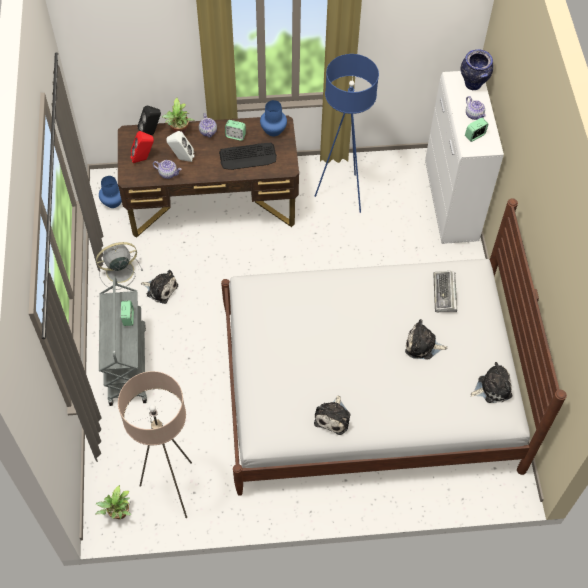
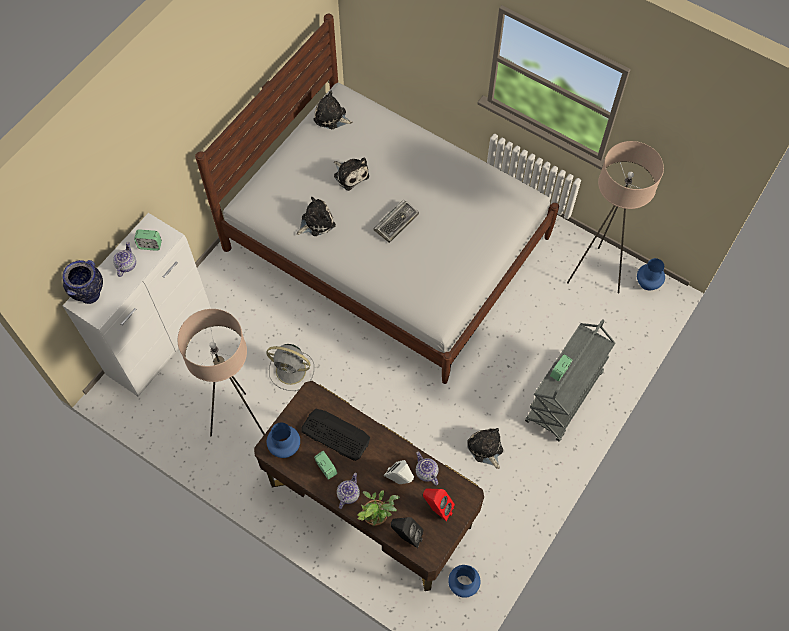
camera: 140 degrees left, 5 degrees up
grey fan [96,242,143,290] -> grey fan moved to [266,344,314,391]
potted plant [96,485,131,519] -> blue vase [637,258,665,290]
plush toy [314,395,350,435] -> plush toy moved to [297,197,336,236]
blue floor lamp [315,54,379,213] -> beige floor lamp [178,309,265,436]
keyboard [433,271,457,312] -> keyboard moved to [373,200,419,243]

